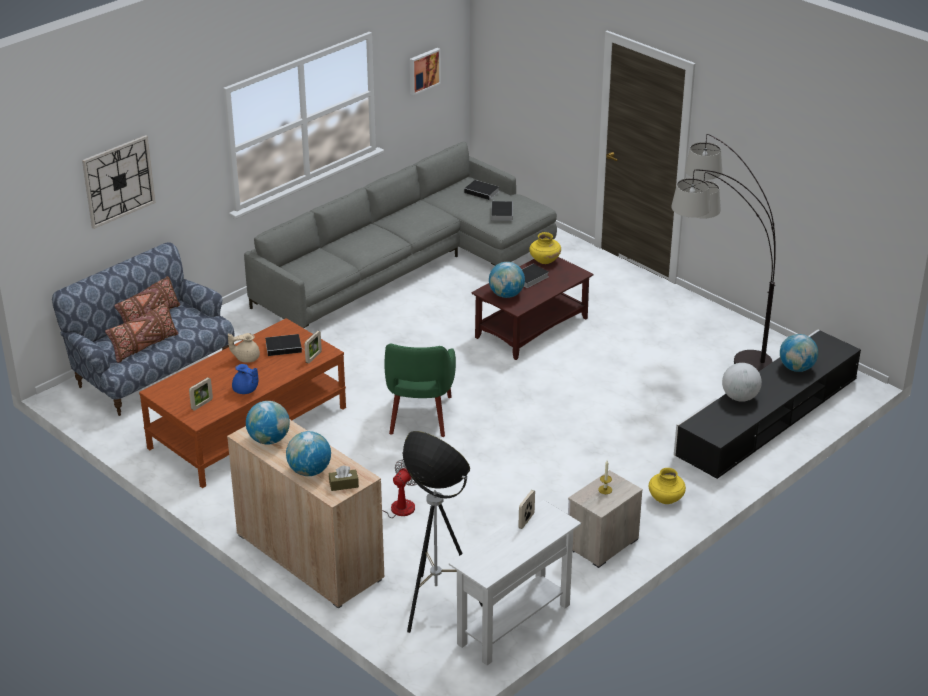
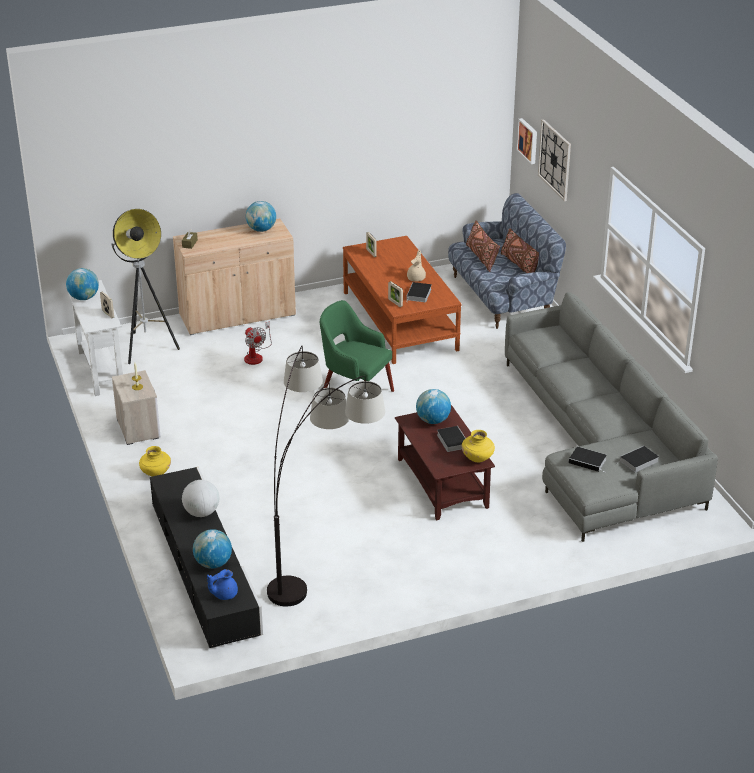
camera: 115 degrees right, 0 degrees up
blue teapot [232,364,258,394] -> blue teapot moved to [207,569,238,600]
globe [286,431,331,476] -> globe moved to [66,268,99,300]
picture [410,48,441,95] -> picture moved to [517,118,537,164]

